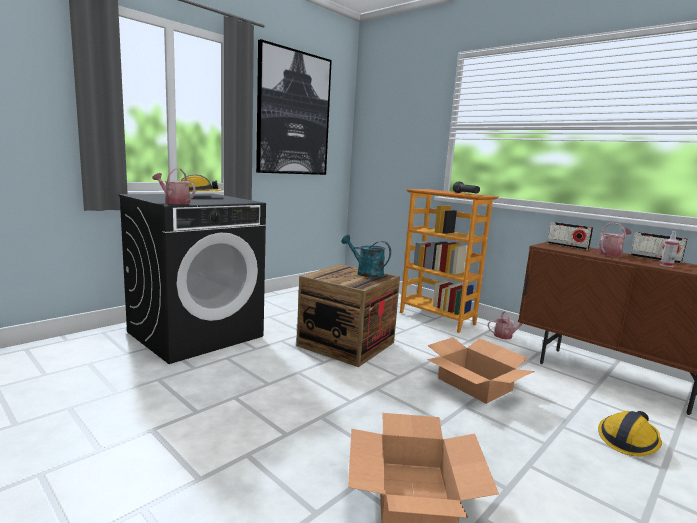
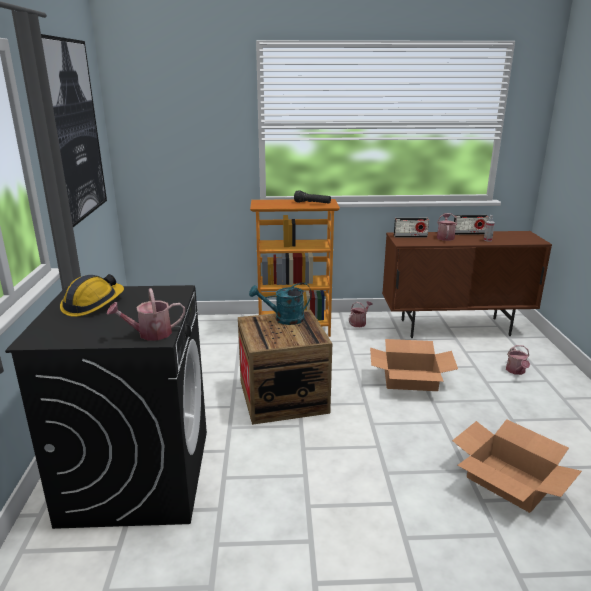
camera: 45 degrees left, 10 degrees up
hard hat [598,411,662,456] -> watering can [506,345,530,375]

